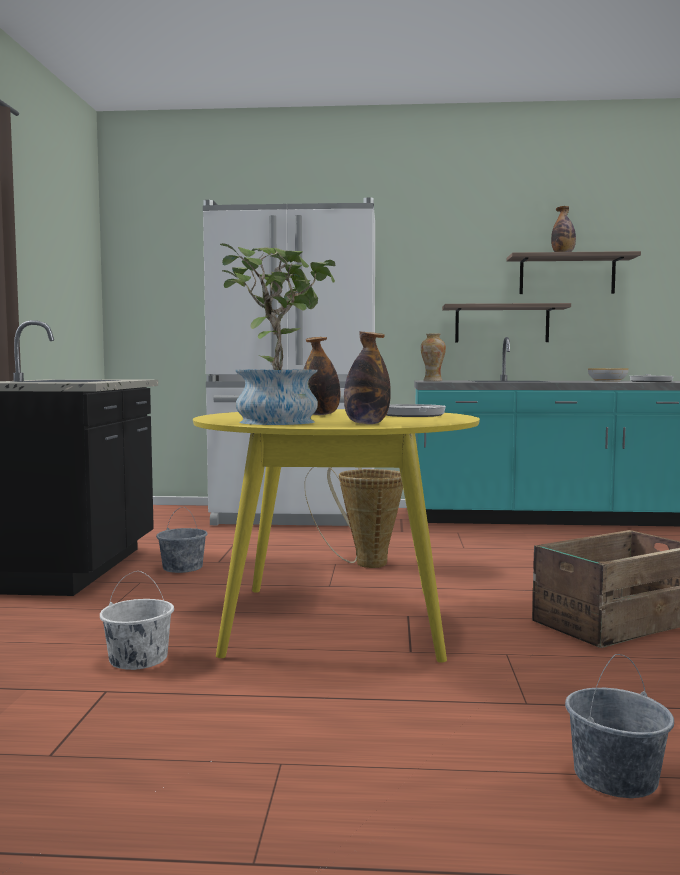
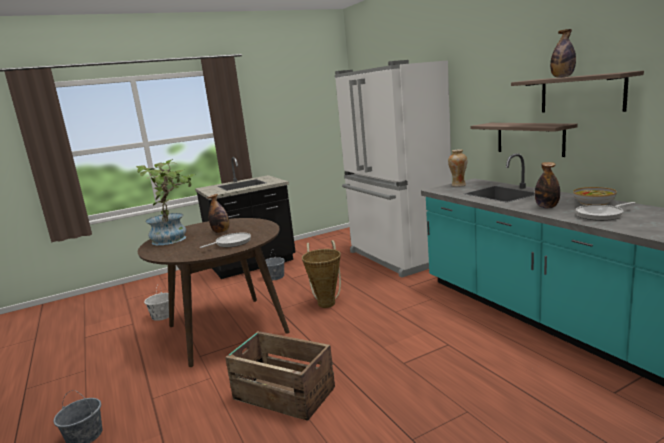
camera: 60 degrees right, 10 degrees up
yellow dining table [193,409,480,663] -> brown dining table [138,218,290,367]
bottle [344,331,391,424] -> bottle moved to [535,162,560,208]

